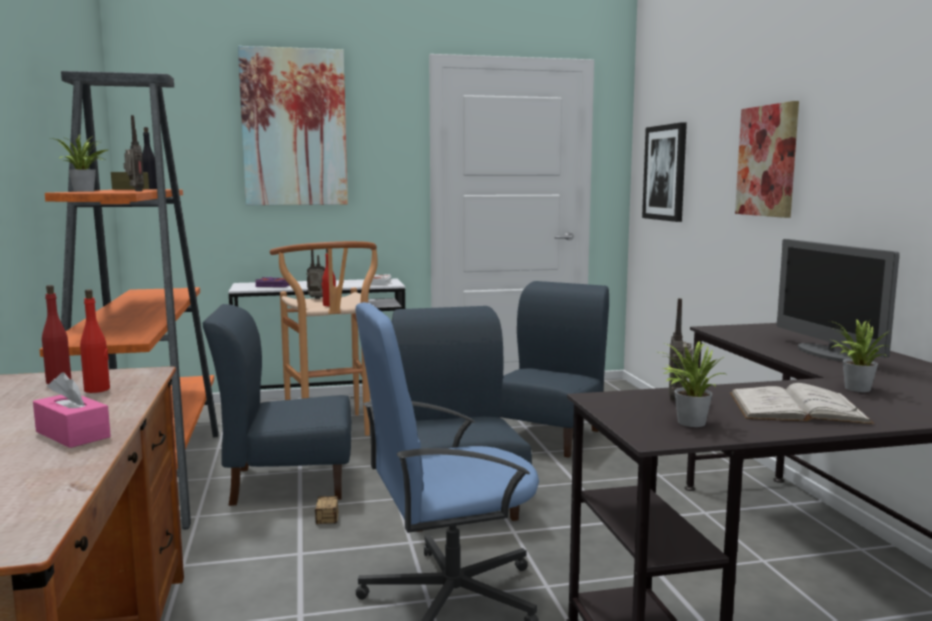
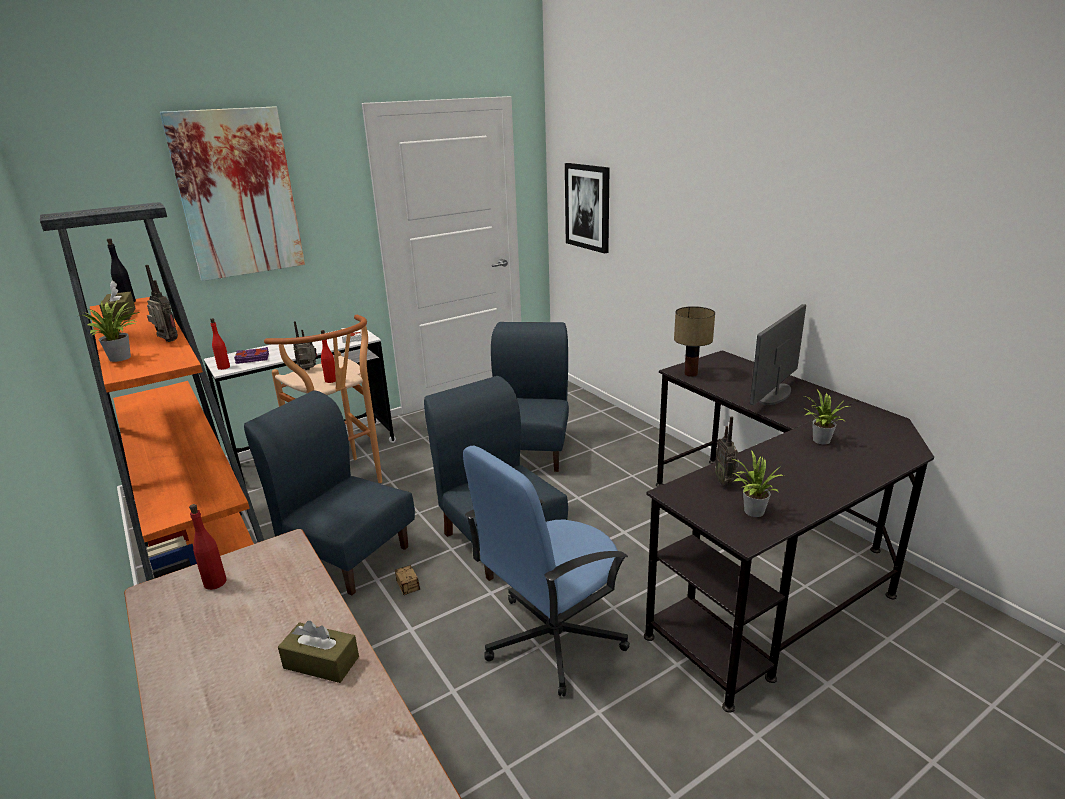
camera: 20 degrees left, 15 degrees up
pink tissue box [33,372,111,448] -> brown tissue box [278,621,359,683]
red bottle [80,289,110,393] -> red bottle moved to [210,318,230,370]
blue chair [203,304,352,506] -> blue chair turned 60 degrees clockwise [244,390,415,595]
white book [730,383,875,424] -> none
picture [735,101,799,218] -> none
monitor [777,239,900,362] -> monitor turned 75 degrees clockwise [750,304,806,405]
none -> table lamp [674,306,715,377]

